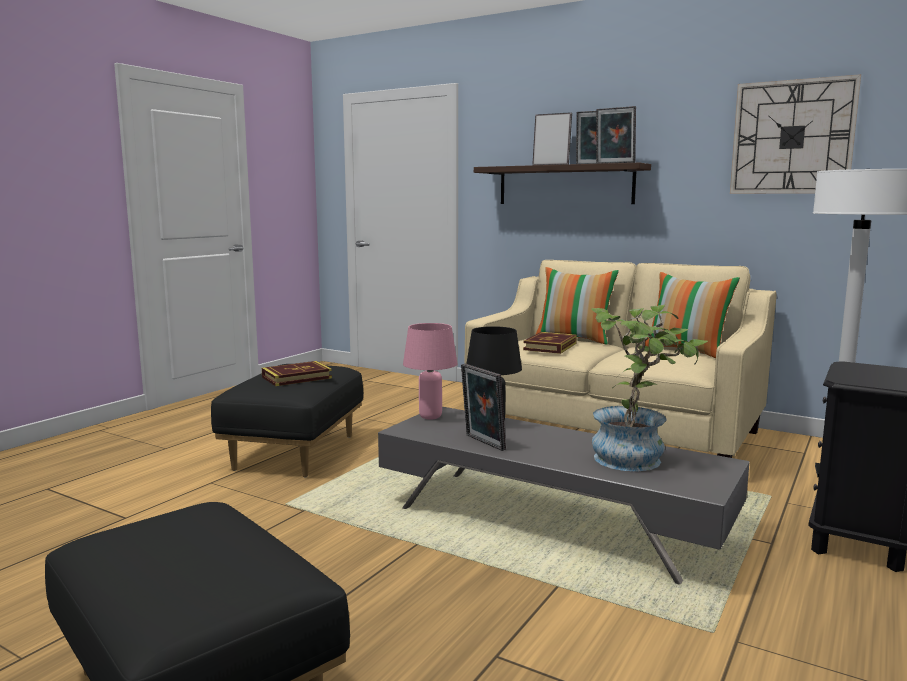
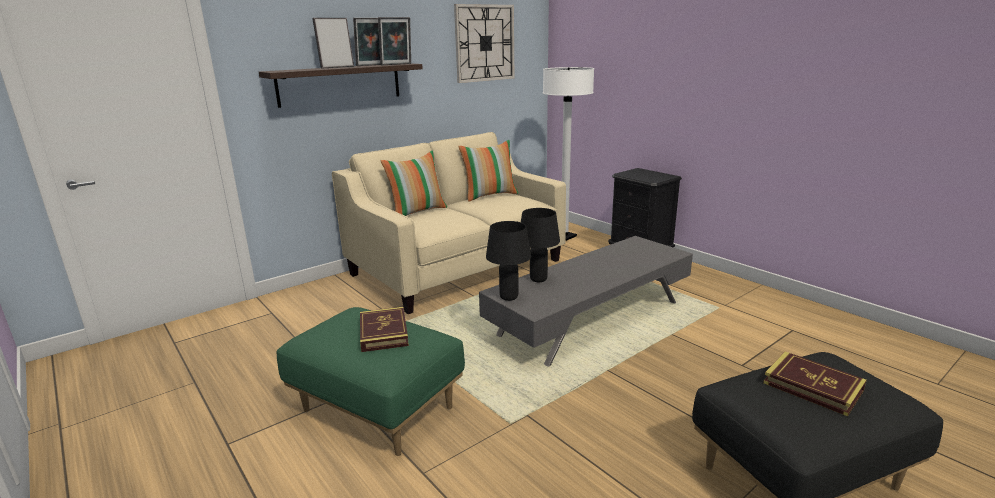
camera: 70 degrees left, 10 degrees up
black ottoman [211,364,363,477] -> green ottoman [277,307,465,456]
pink table lamp [403,323,458,420] -> black table lamp [486,221,531,301]
picture frame [461,364,506,451] -> none
book [523,332,577,354] -> book moved to [763,352,867,416]
potted plant [591,305,708,471] -> none

